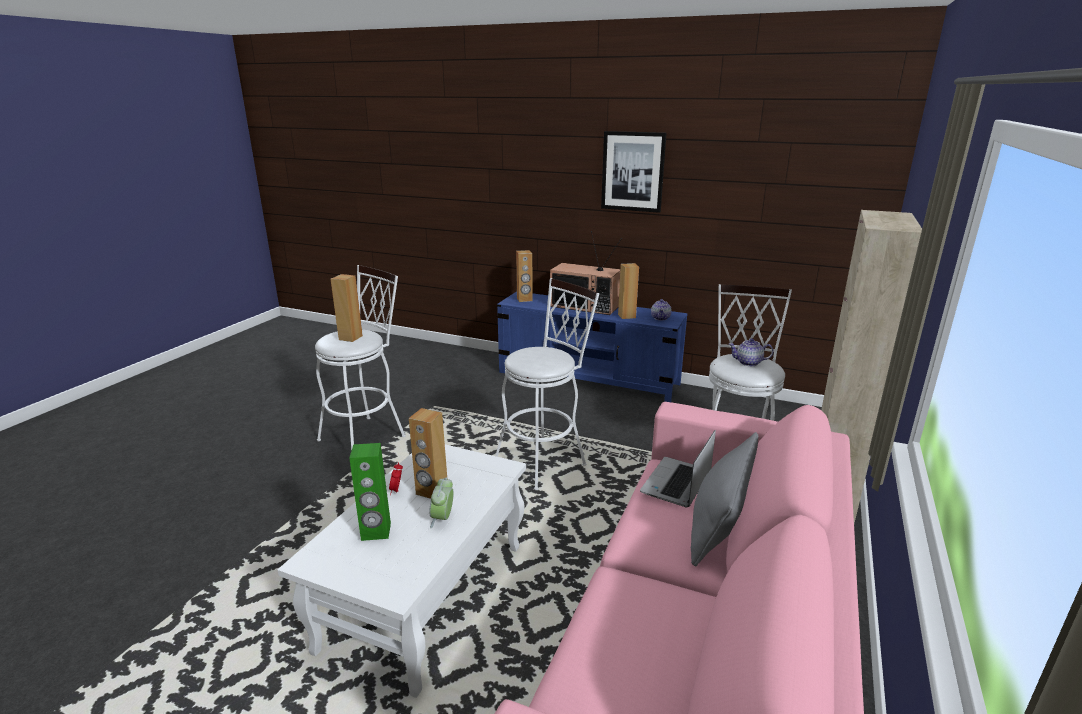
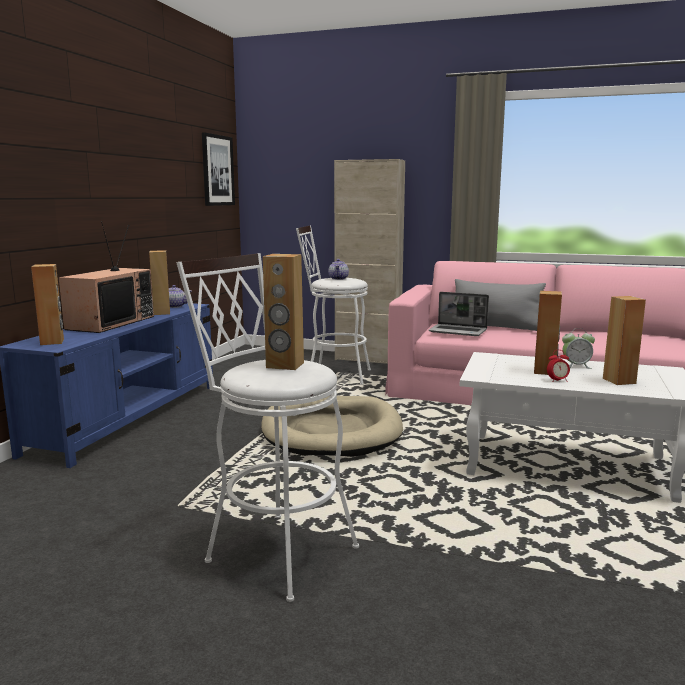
camera: 95 degrees left, 10 degrees down
green speaker [349,443,391,541] -> brown speaker [603,296,646,385]
white stool [495,278,599,490] -> beige dog bed [261,396,403,457]
picture [601,131,667,213] -> picture moved to [202,132,235,206]

